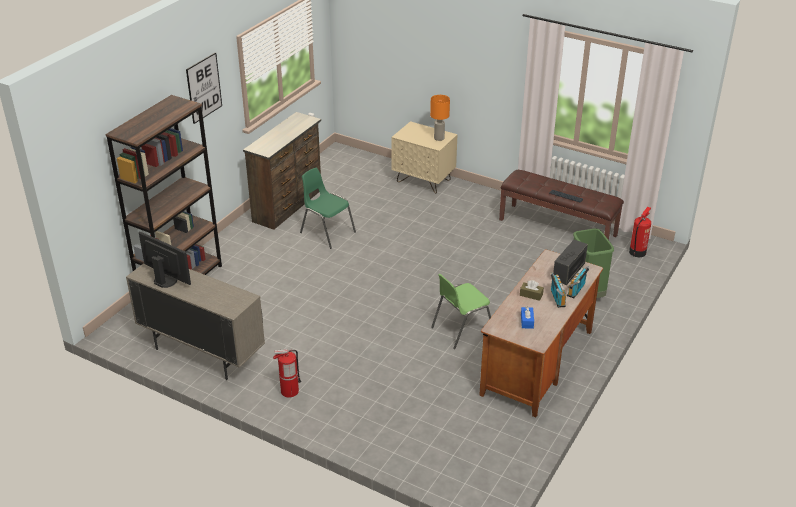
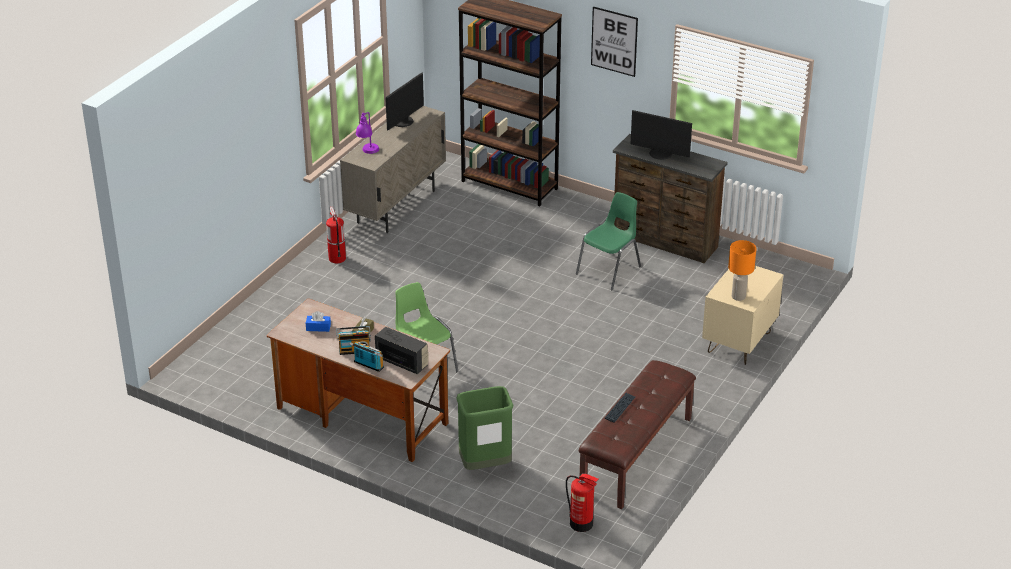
camera: 90 degrees right, 0 degrees up
none -> purple table lamp [356,112,379,154]
none -> monitor [631,110,692,160]

